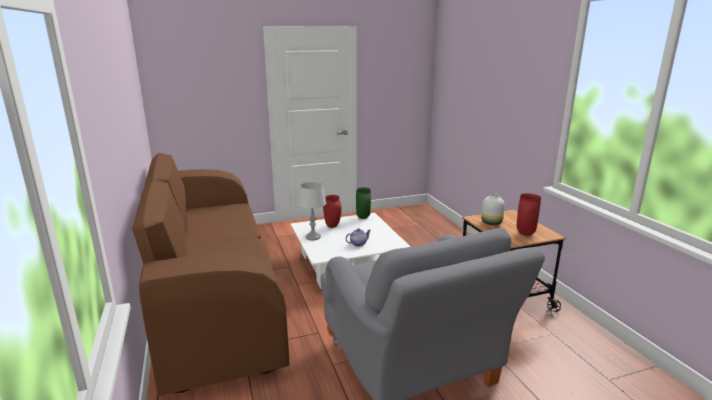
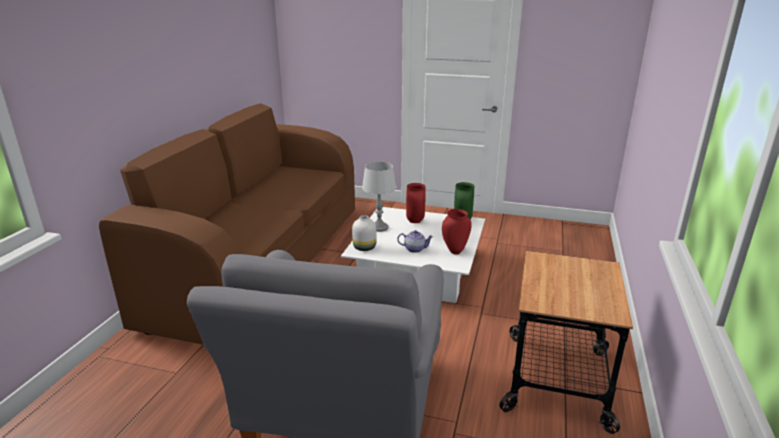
camera: 35 degrees right, 5 degrees up
white vase [481,193,505,225] -> white vase moved to [352,215,376,251]
red vase [516,193,541,236] -> red vase moved to [442,209,471,255]

